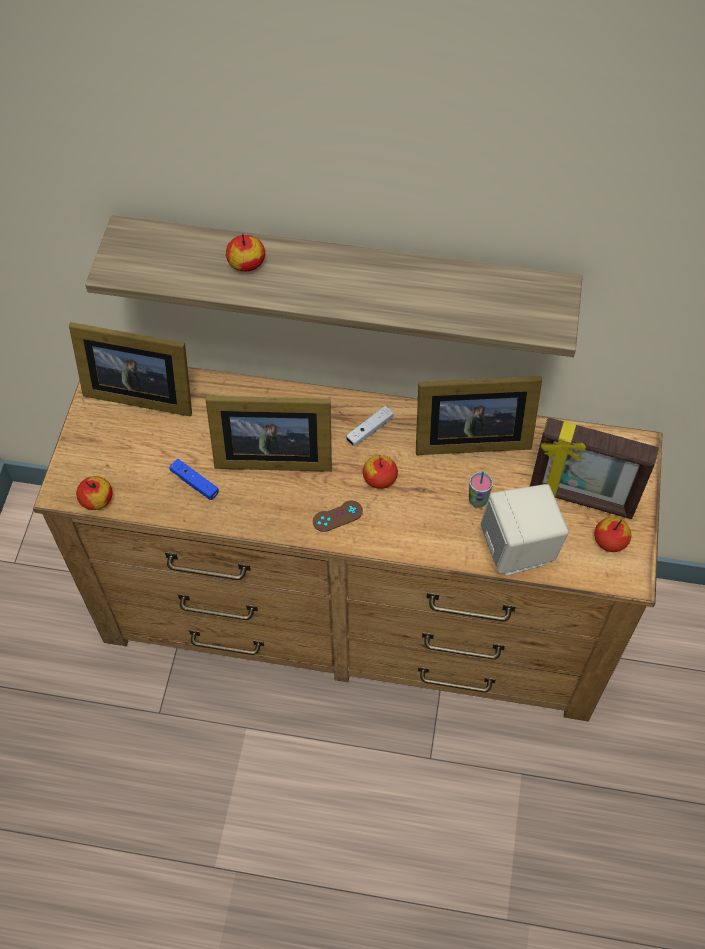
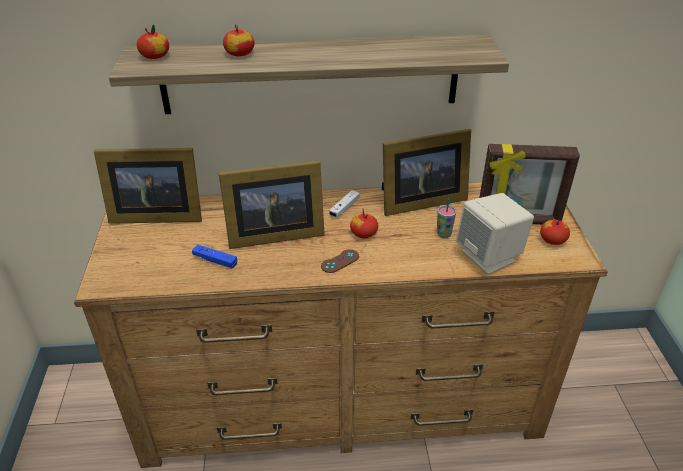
camera: 15 degrees left, 20 degrees down
apple [76,476,112,510] -> apple moved to [137,25,169,59]

